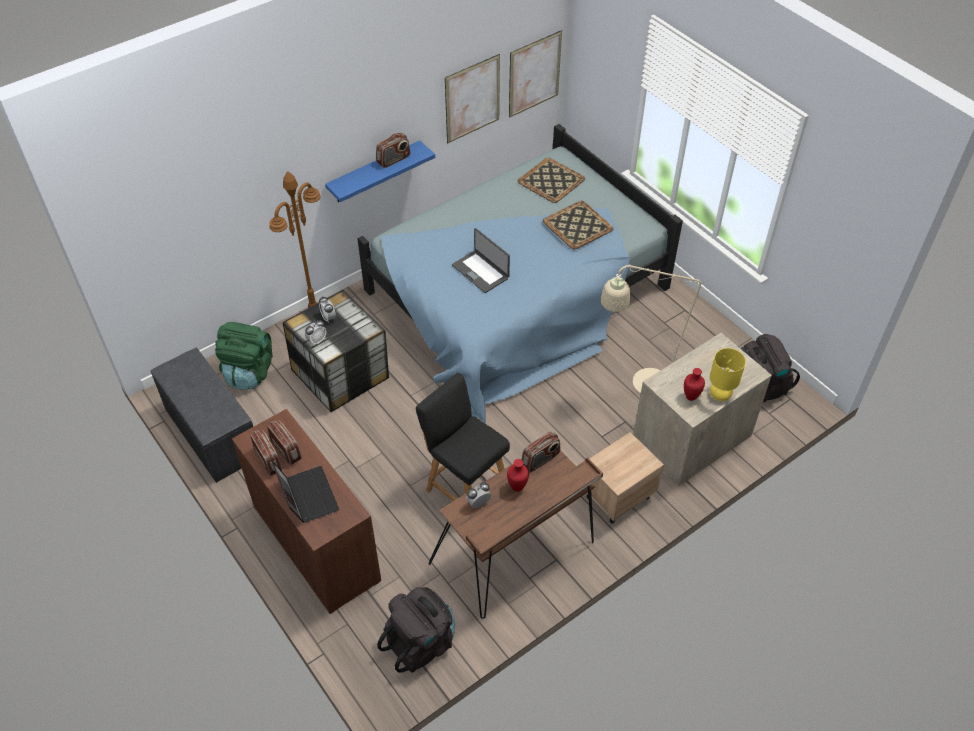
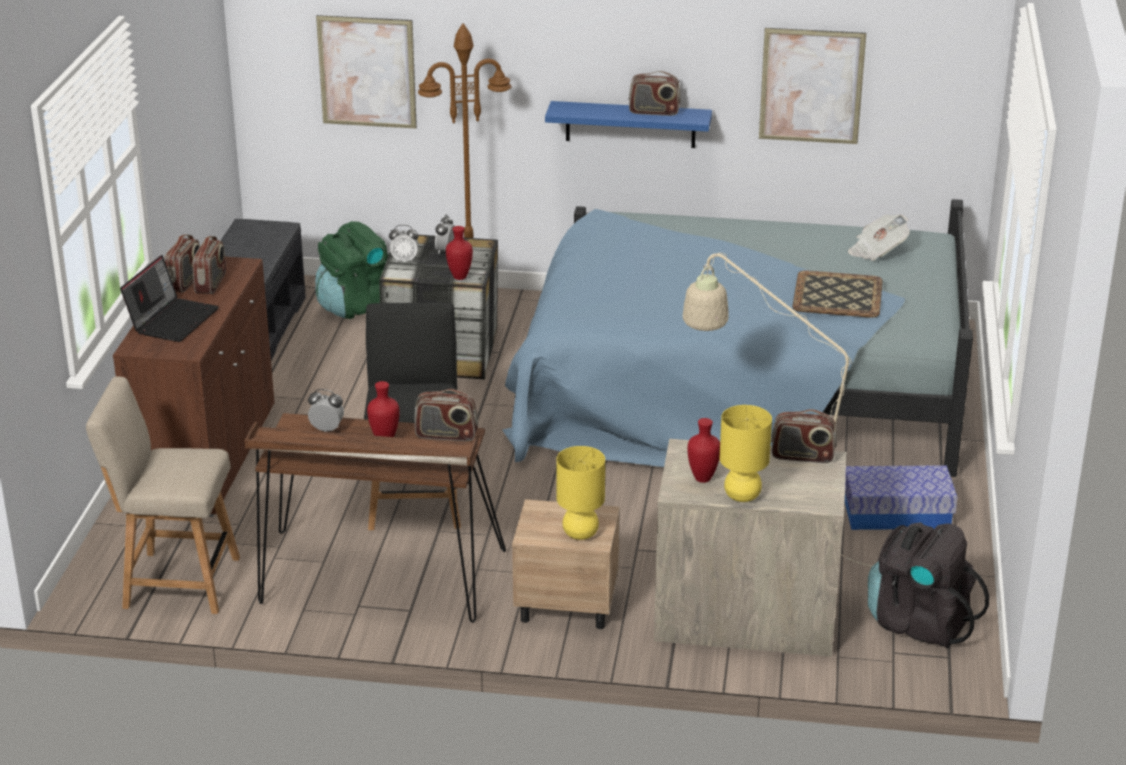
camera: 45 degrees right, 20 degrees down
black backpack [377,587,455,673] -> beige chair [86,377,240,614]
laptop [452,228,510,293] -> none
picture [509,30,562,118] -> picture moved to [316,15,417,129]
tray [518,158,585,203] -> newspaper [848,214,910,261]
none -> red vase [446,226,473,280]
none -> yellow table lamp [557,446,605,540]
none -> radio [771,409,837,463]
none -> storage box [845,465,957,530]

